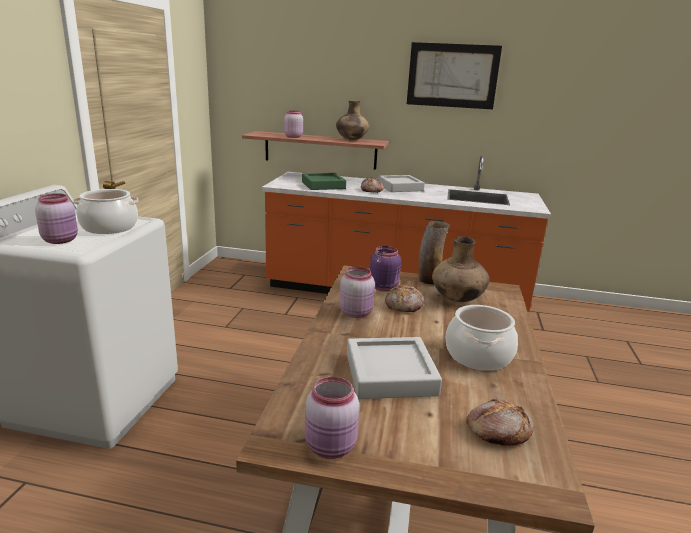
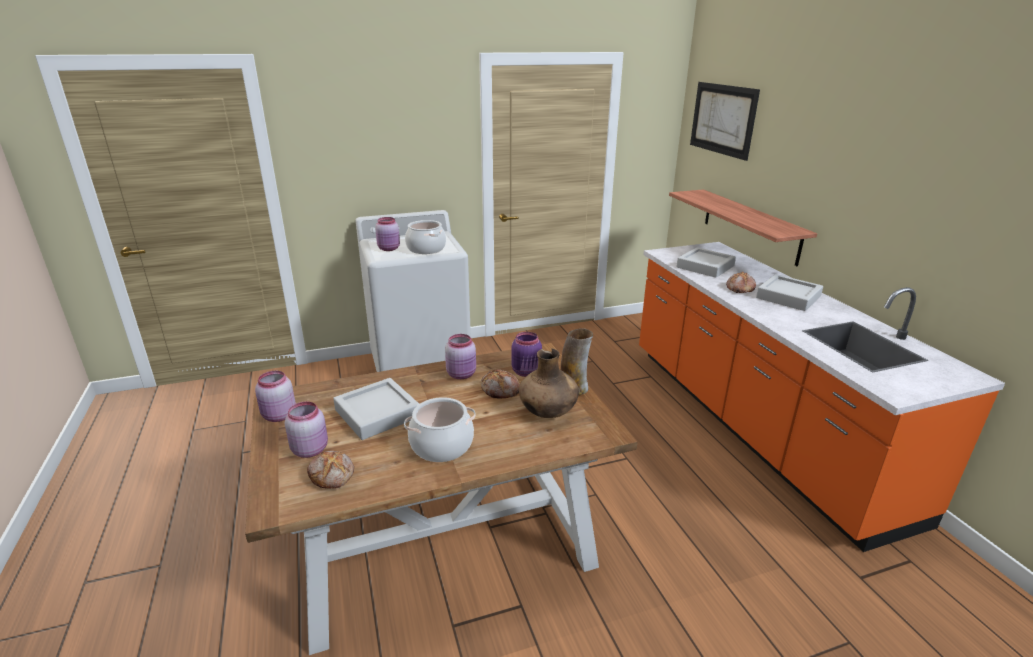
camera: 60 degrees right, 5 degrees up
pink jar [284,111,303,138] -> pink jar moved to [285,402,328,458]
green tray [302,173,346,190] -> grey tray [676,247,736,278]
brown vase [336,101,369,140] -> none
picture [407,42,502,109] -> picture moved to [690,82,760,161]

